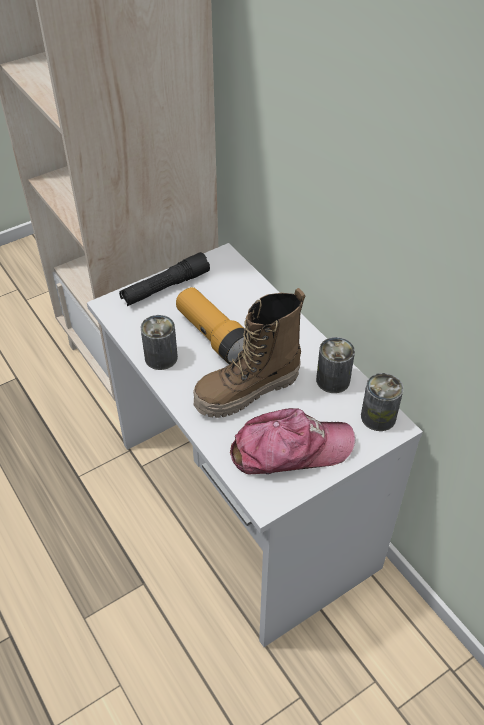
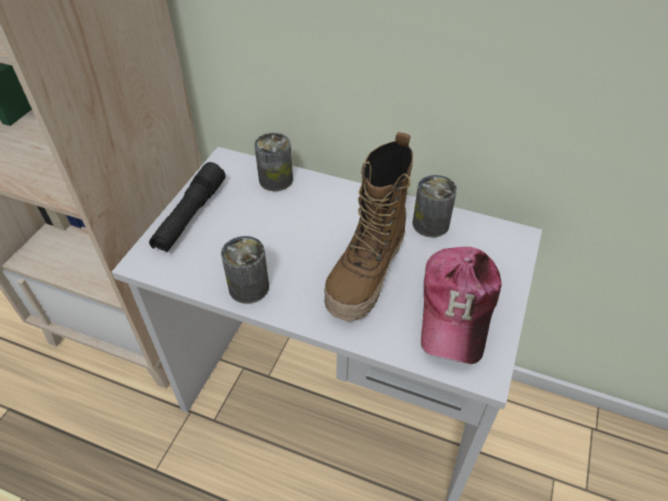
camera: 35 degrees left, 0 degrees up
flashlight [176,287,245,364] -> none
cap [230,408,355,474] -> cap turned 150 degrees clockwise [421,247,502,364]
can [361,373,404,431] -> can moved to [255,133,293,191]

